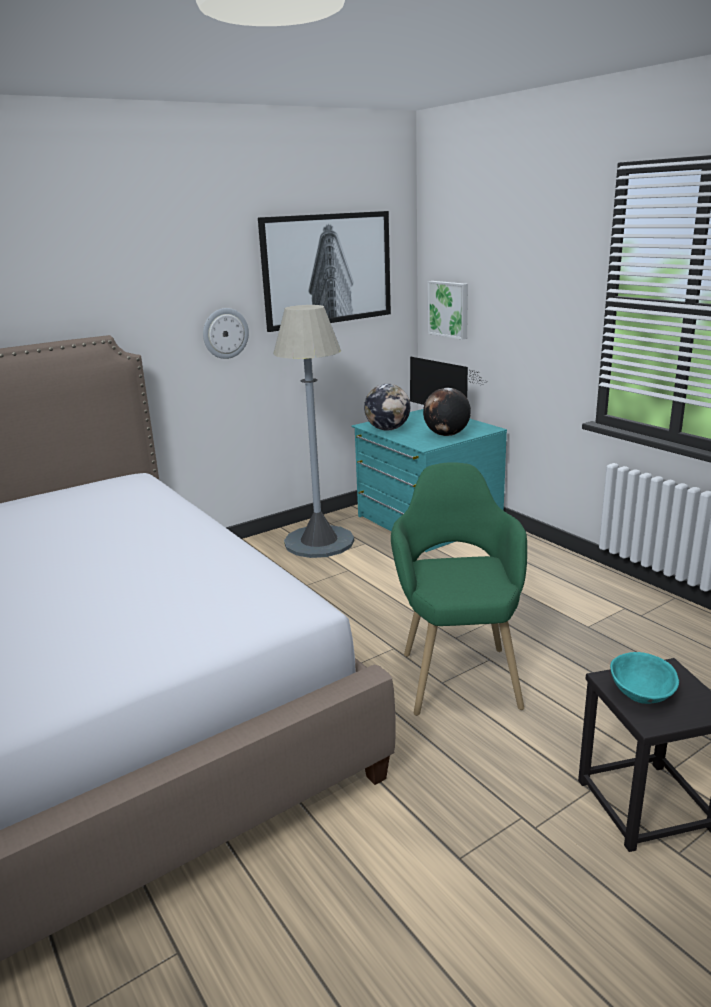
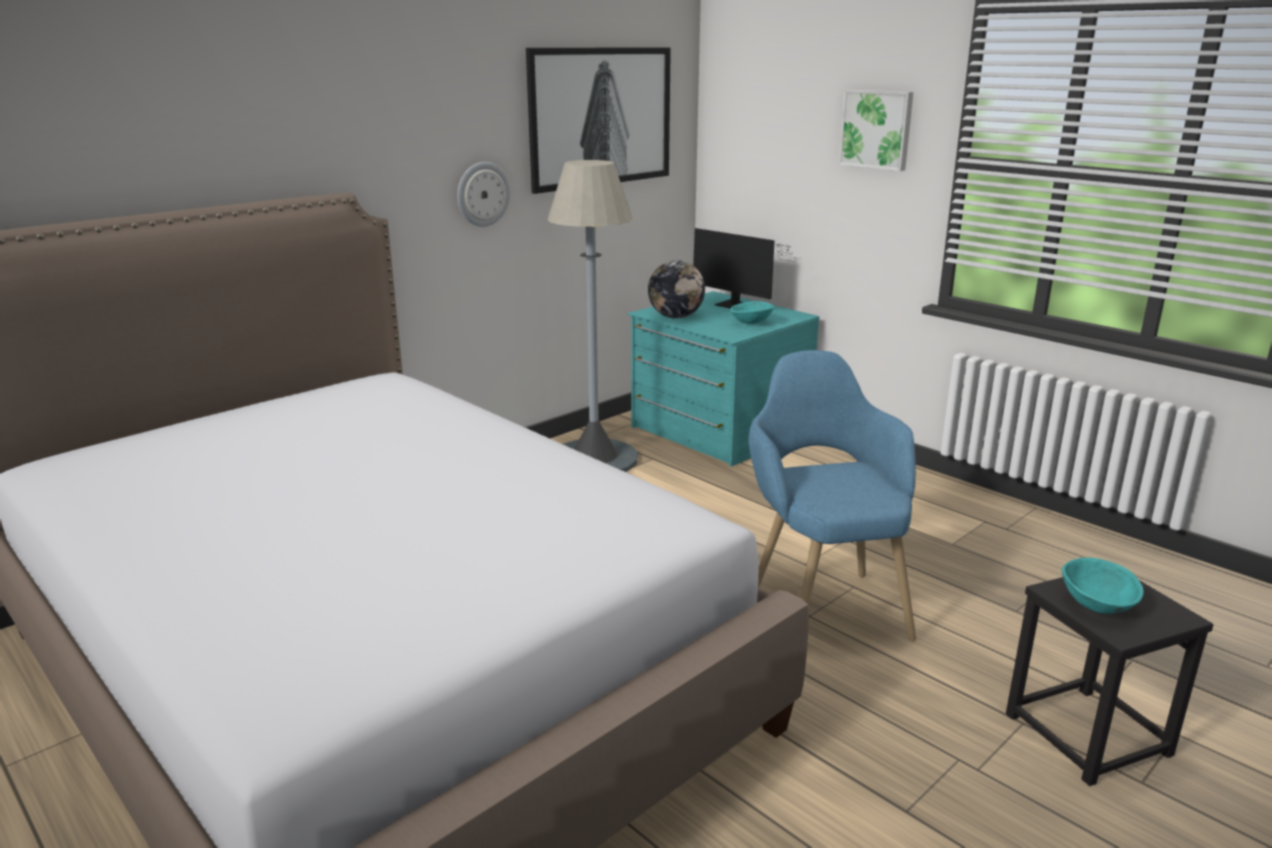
camera: 10 degrees left, 0 degrees up
green armchair [391,462,527,716] -> blue armchair [748,350,916,641]
globe [423,388,471,436] -> turquoise bowl [730,301,774,324]
picture [428,281,468,340] -> picture moved to [838,90,913,171]

